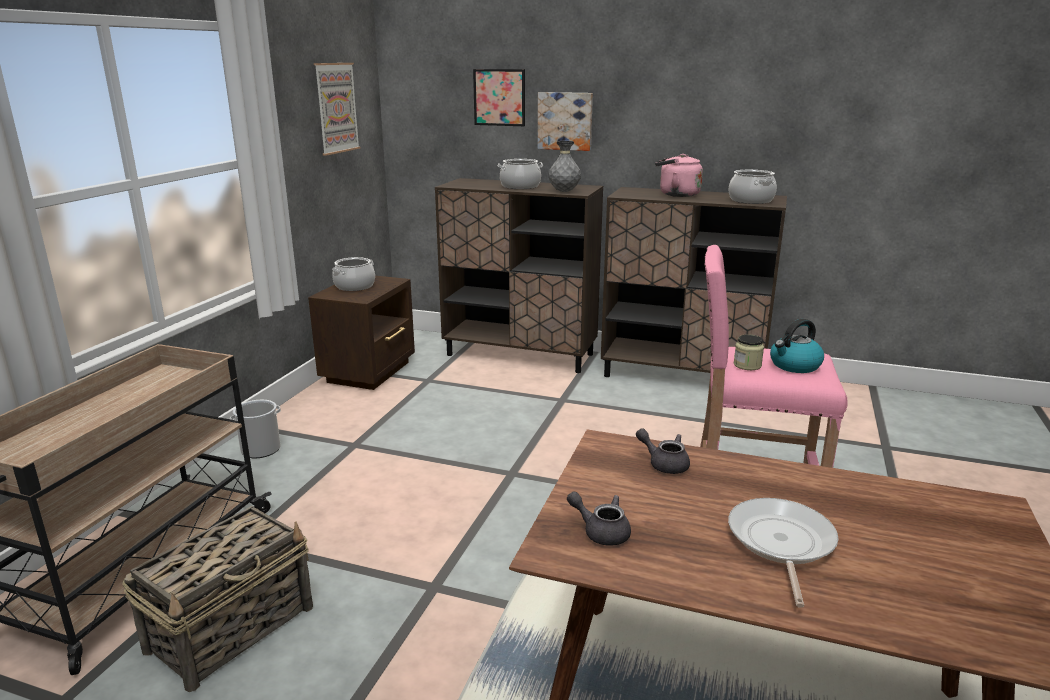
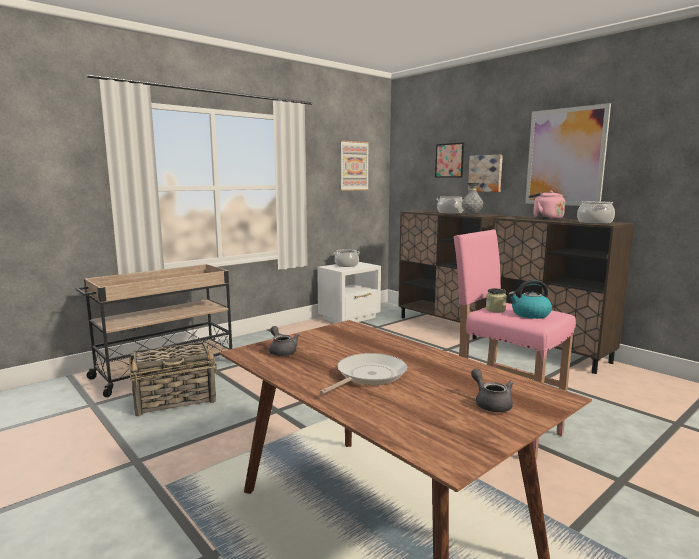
camera: 30 degrees right, 10 degrees down
bucket [230,400,281,458] -> none
brown nightstand [308,276,415,390] -> white nightstand [317,262,381,323]
grey teapot [636,428,690,474] -> grey teapot moved to [471,369,513,412]
none -> picture [525,103,611,206]

